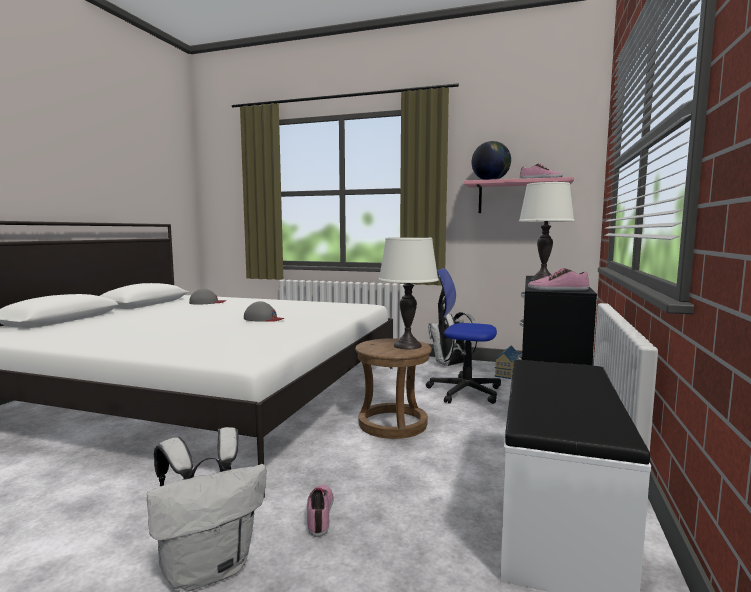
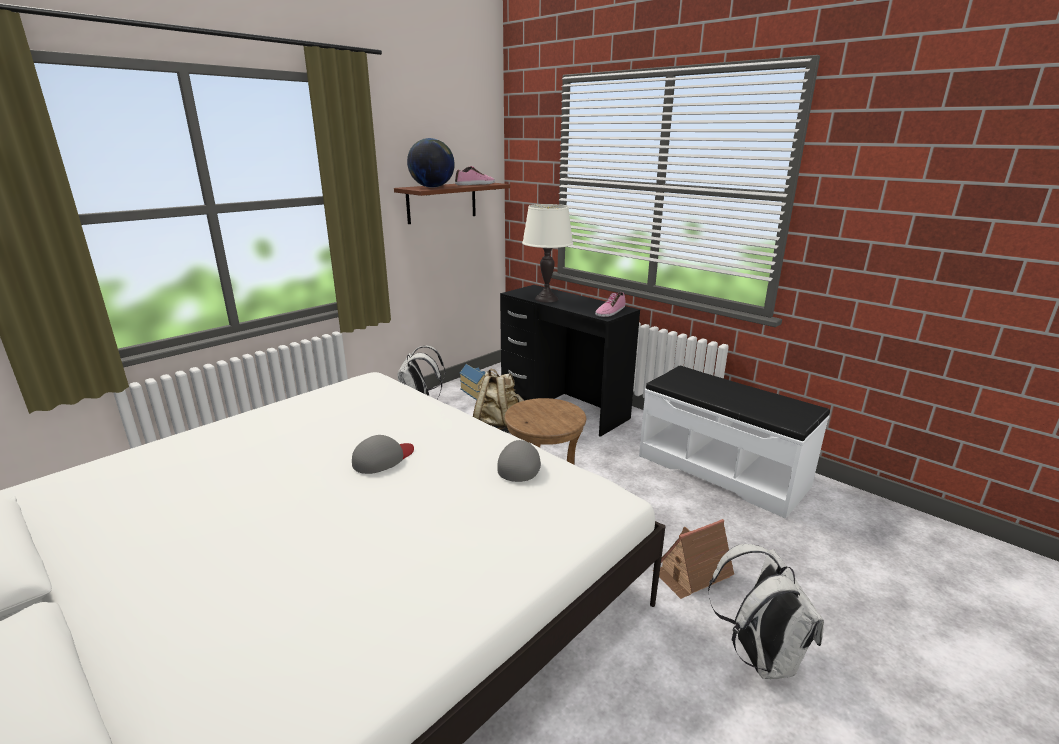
camera: 65 degrees left, 15 degrees up
grey cap [189,289,226,304] -> grey cap moved to [497,440,541,482]
shoe [307,485,334,537] -> toy house [659,519,734,599]
white table lamp [378,237,439,349] -> none
office chair [426,268,501,404] -> beige backpack [473,368,524,433]
pink shelf [464,177,574,213] -> brown shelf [394,183,510,224]

